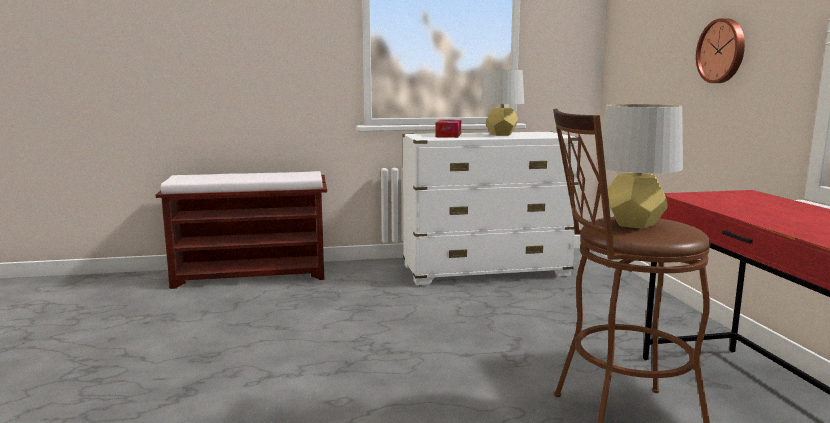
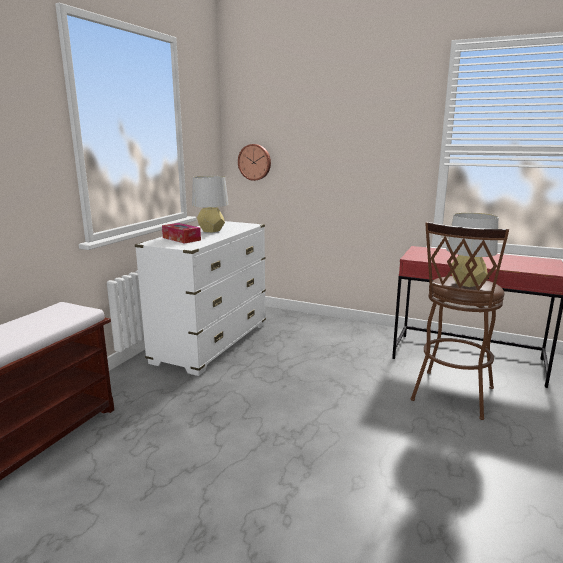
camera: 55 degrees left, 5 degrees up
wall clock [696,18,745,83] -> wall clock moved to [238,144,271,181]

